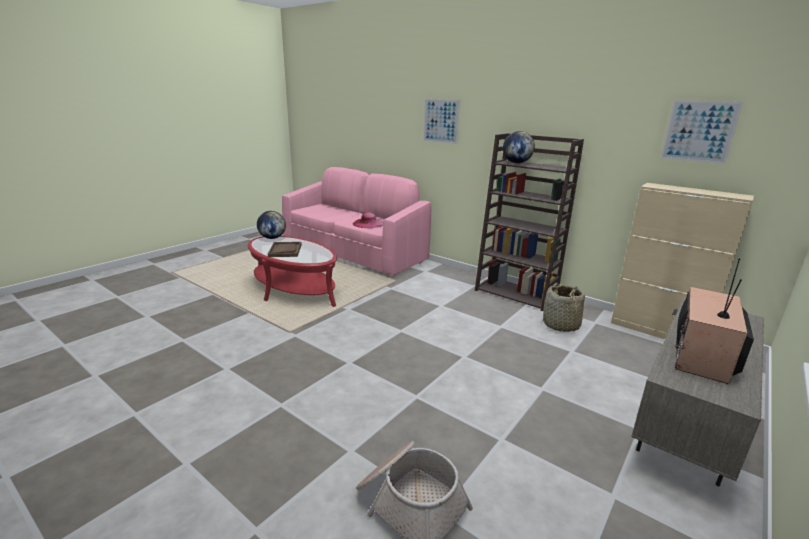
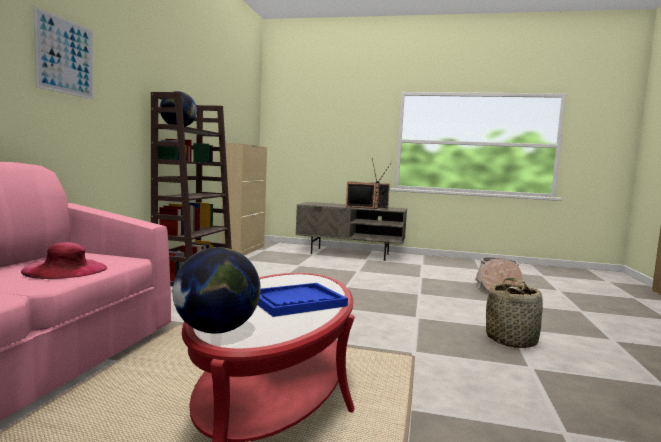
camera: 115 degrees left, 15 degrees down
brown tray [268,242,302,257] -> blue tray [258,283,348,317]
basket [543,283,585,332] -> basket moved to [486,278,543,348]
picture [661,100,743,164] -> none

